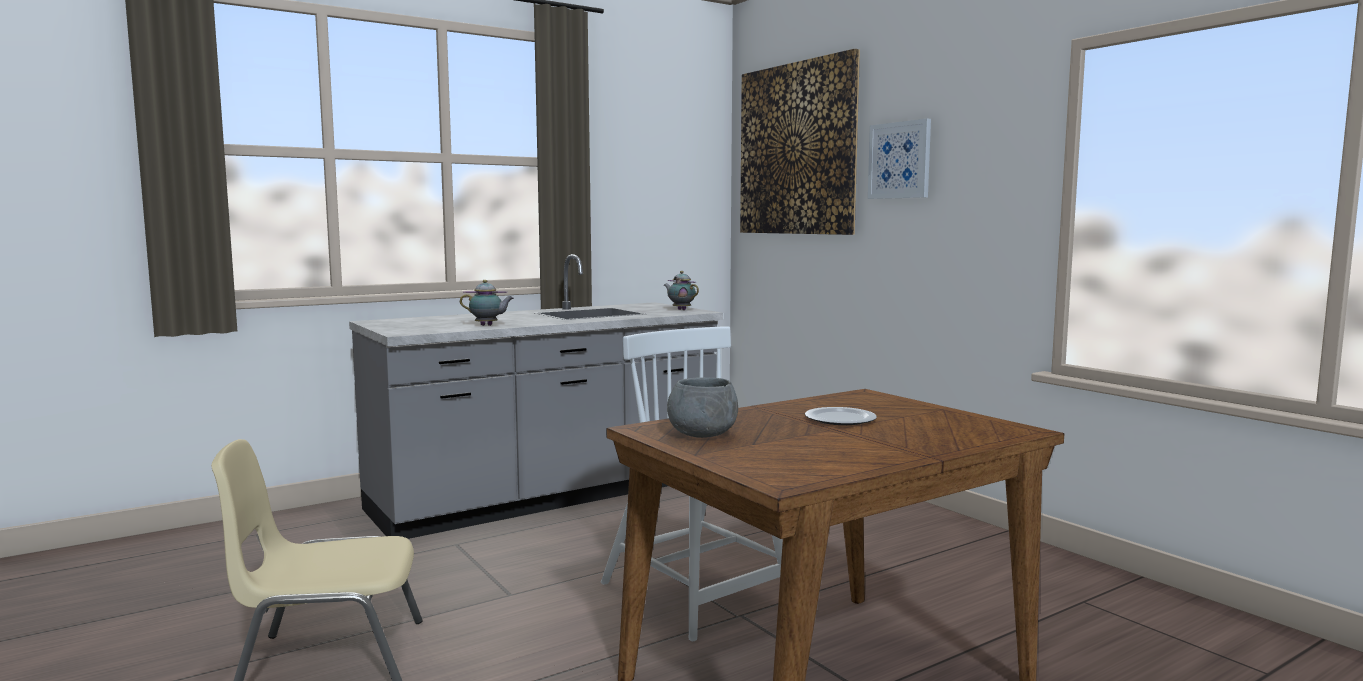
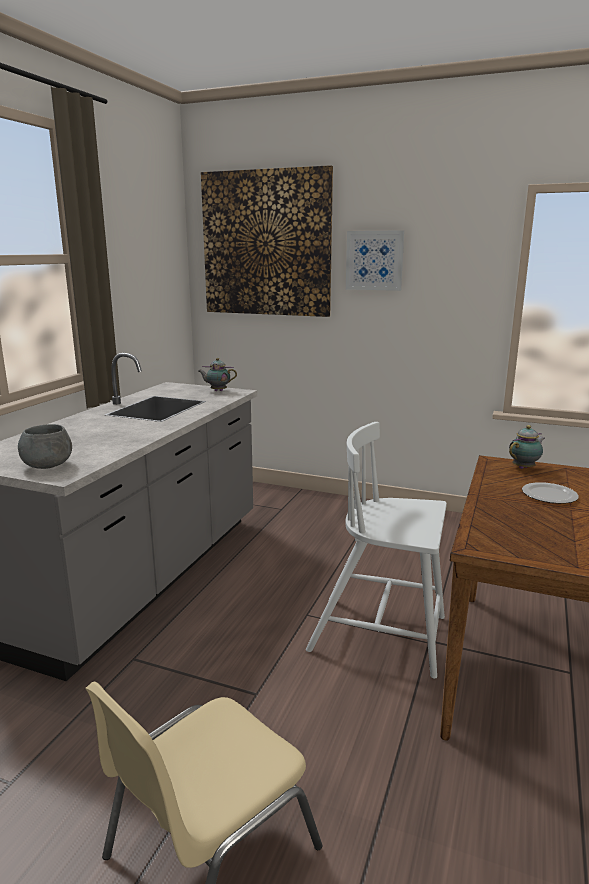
camera: 35 degrees left, 10 degrees up
teapot [460,280,514,326] -> teapot moved to [509,425,545,469]
grey bowl [667,378,738,438] -> grey bowl moved to [18,424,72,469]

